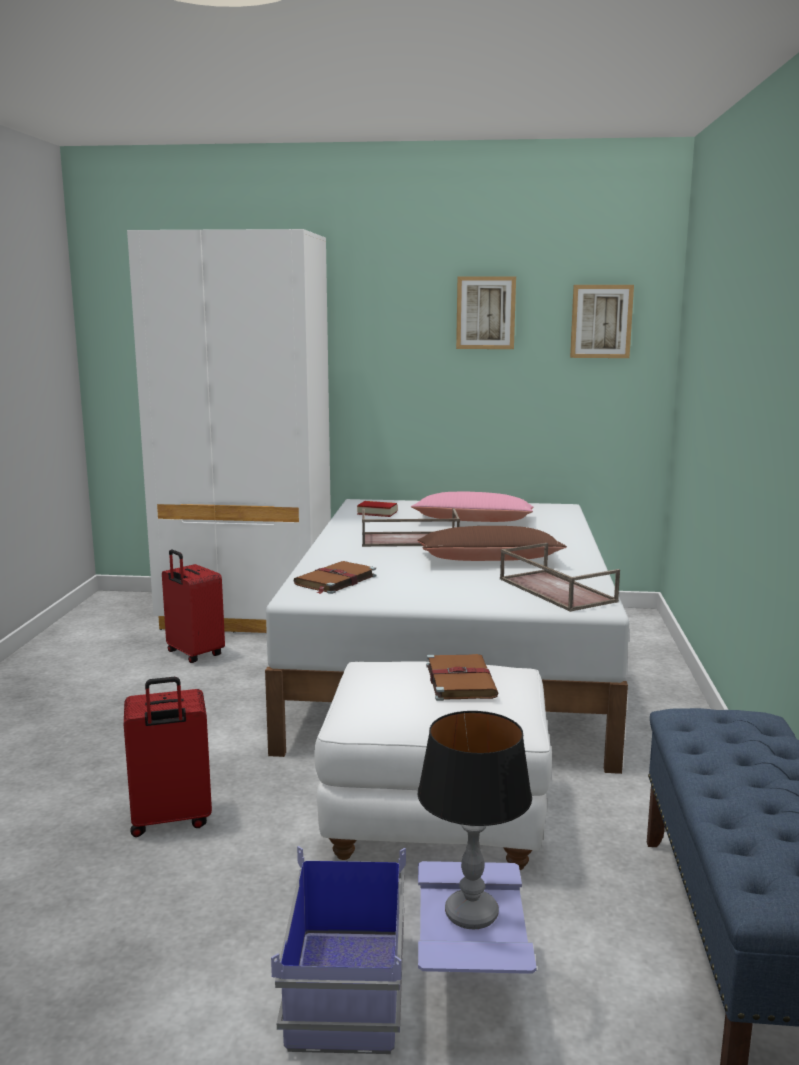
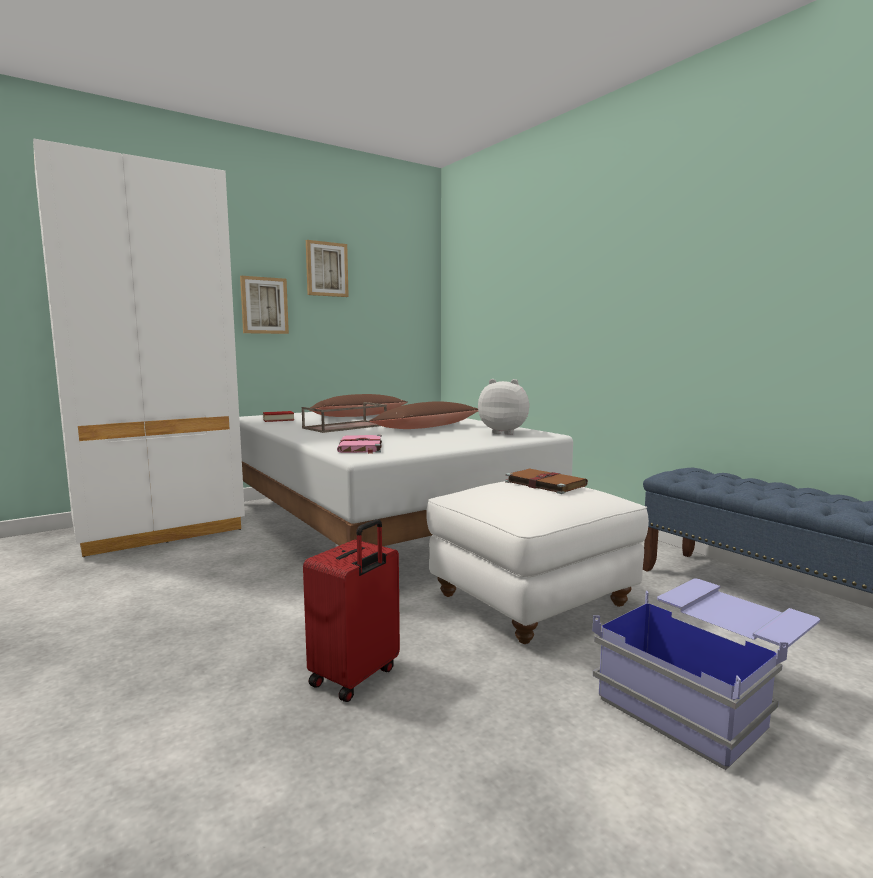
camera: 40 degrees left, 5 degrees down
red suitcase [162,550,225,663] -> none
brown book [294,561,377,594] -> pink book [337,435,382,454]
pink pillow [411,491,533,522] -> brown pillow [309,394,408,417]
table lamp [418,711,532,929] -> none
brown tray [500,543,620,612] -> plush toy [478,379,529,435]
picture [570,285,634,358] -> picture moved to [240,276,289,334]

